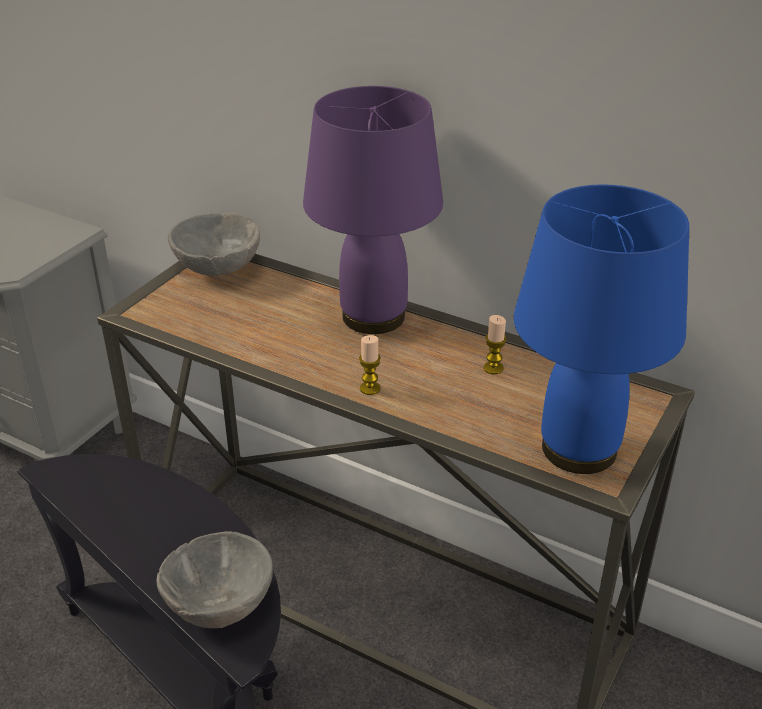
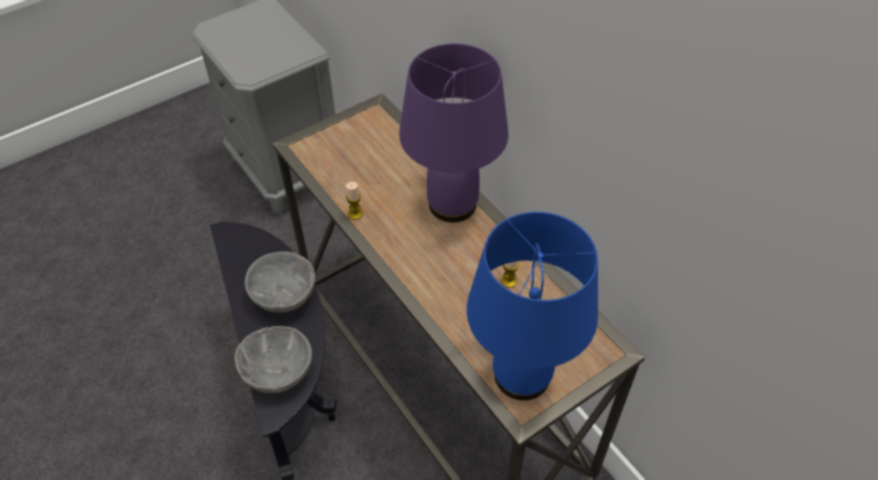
camera: 25 degrees right, 15 degrees up
grey bowl [168,213,260,276] -> grey bowl moved to [245,251,315,313]
candle [359,335,381,395] -> candle moved to [346,182,363,220]

